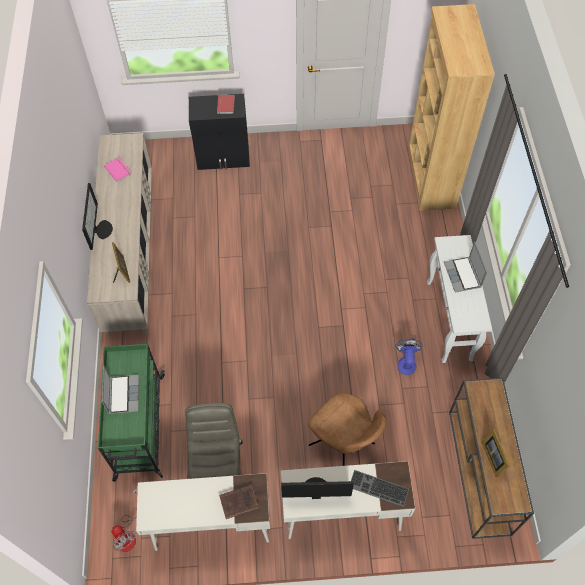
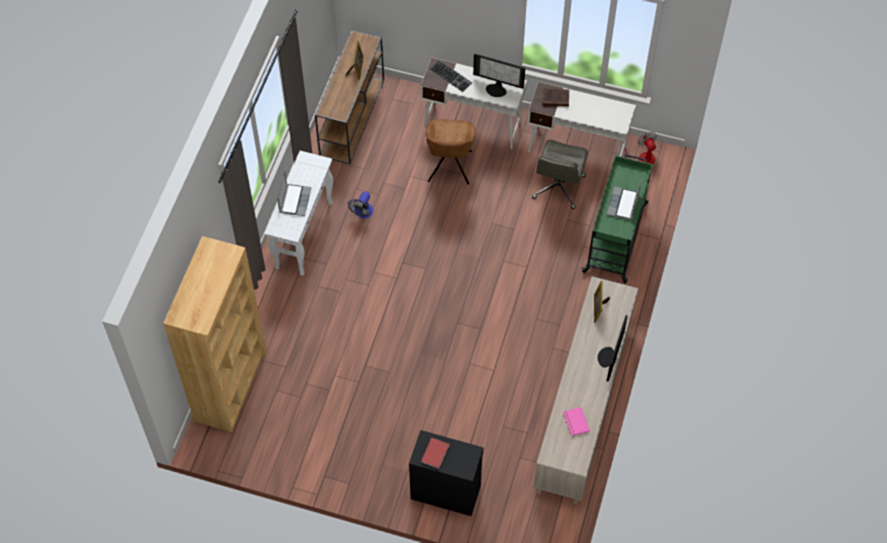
camera: 160 degrees left, 0 degrees up
brown chair [308,392,387,466] -> brown chair turned 150 degrees counterclockwise [426,119,476,185]

